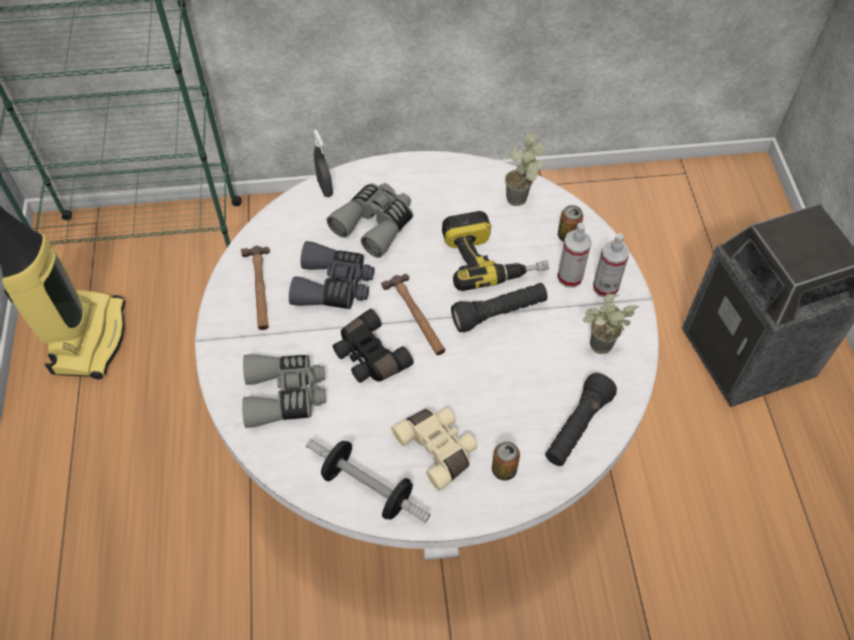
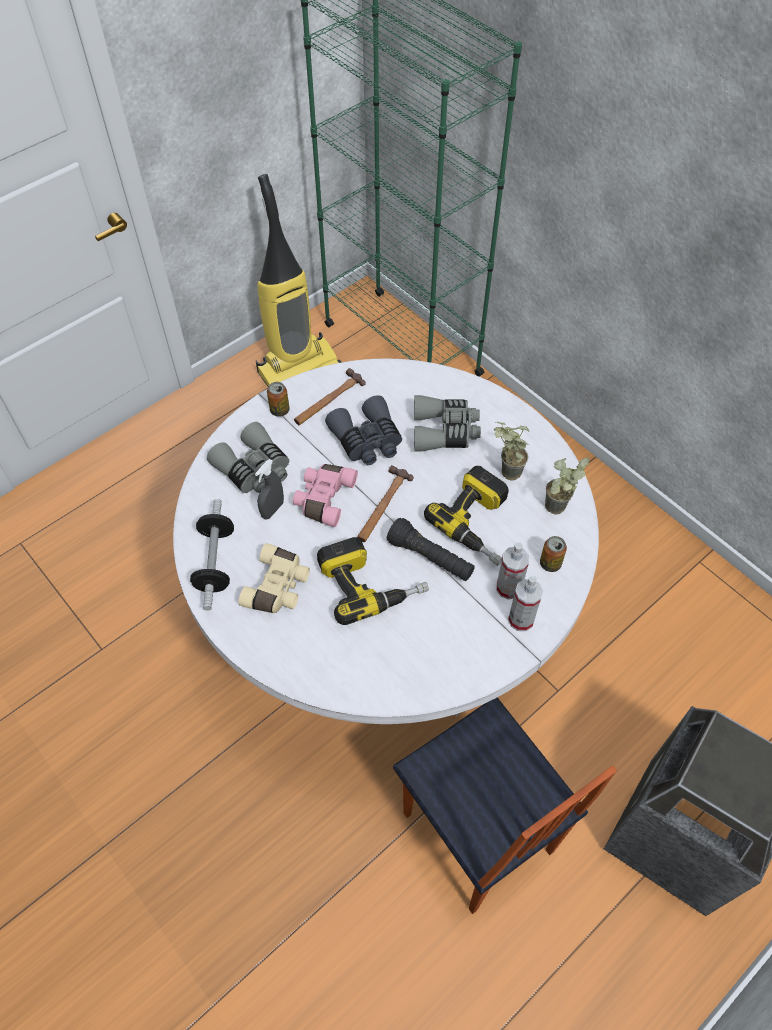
camera: 55 degrees right, 0 degrees up
grey spray bottle [313,130,333,197] -> grey spray bottle moved to [255,459,284,520]
black binoculars [333,309,414,383] -> pink binoculars [293,464,358,527]
can [492,441,520,481] -> can moved to [267,382,290,417]
black flashlight [545,373,617,466] -> none
potted plant [583,294,640,354] -> potted plant moved to [494,422,530,481]
none -> power drill [317,537,429,625]
none -> chair [393,697,617,914]

